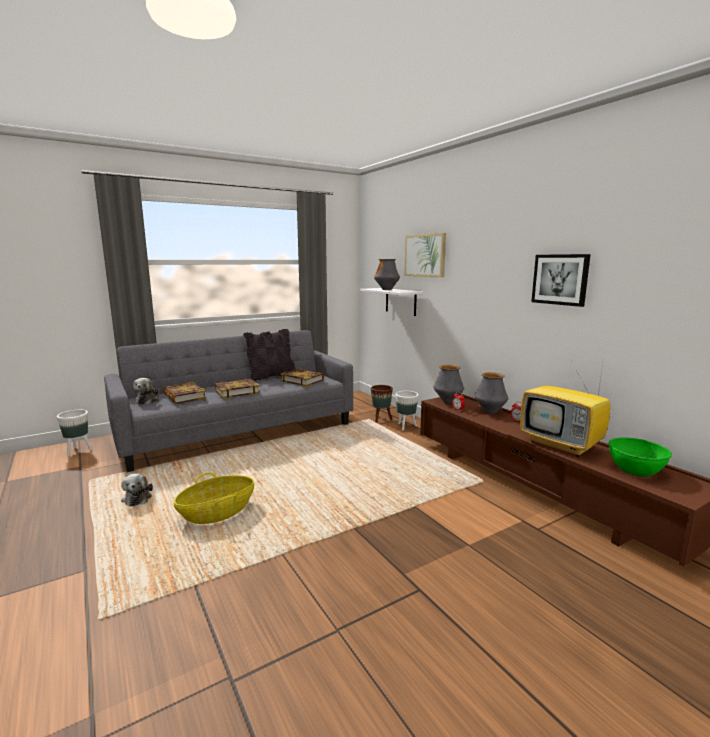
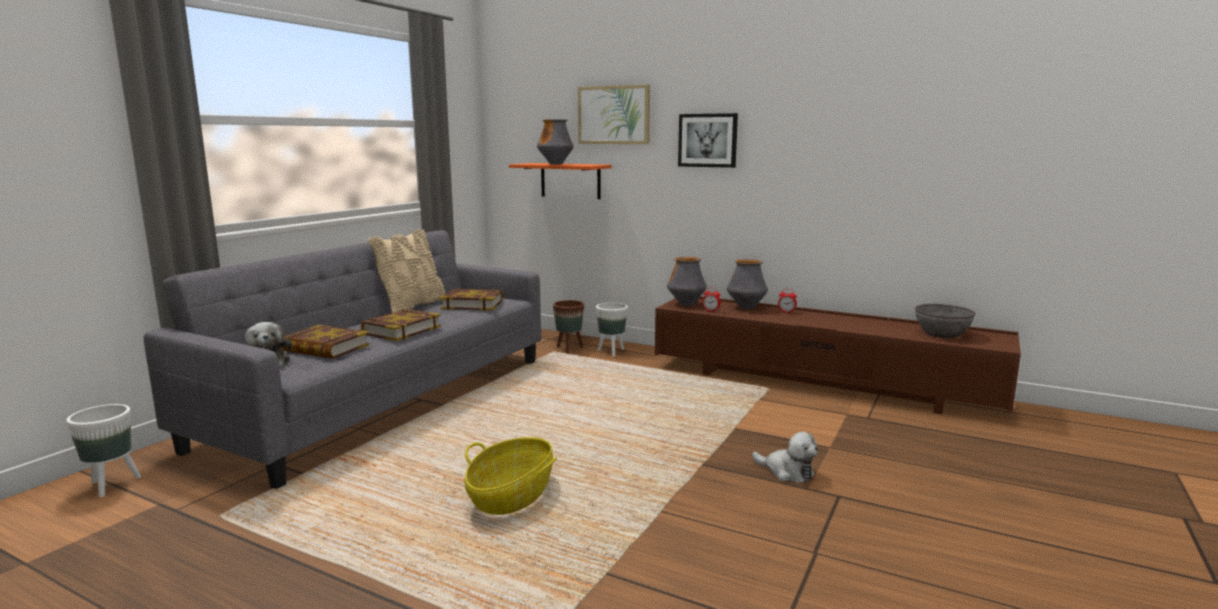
camera: 30 degrees left, 0 degrees up
plush toy [121,473,153,506] -> plush toy moved to [752,432,818,483]
black pillow [243,329,295,381] -> beige pillow [368,229,445,313]
white shelf [360,288,423,316] -> orange shelf [509,163,612,199]
television [520,359,610,457] -> none
picture [531,254,591,307] -> picture moved to [678,113,738,168]
green bowl [609,437,672,476] -> grey bowl [915,304,976,338]

